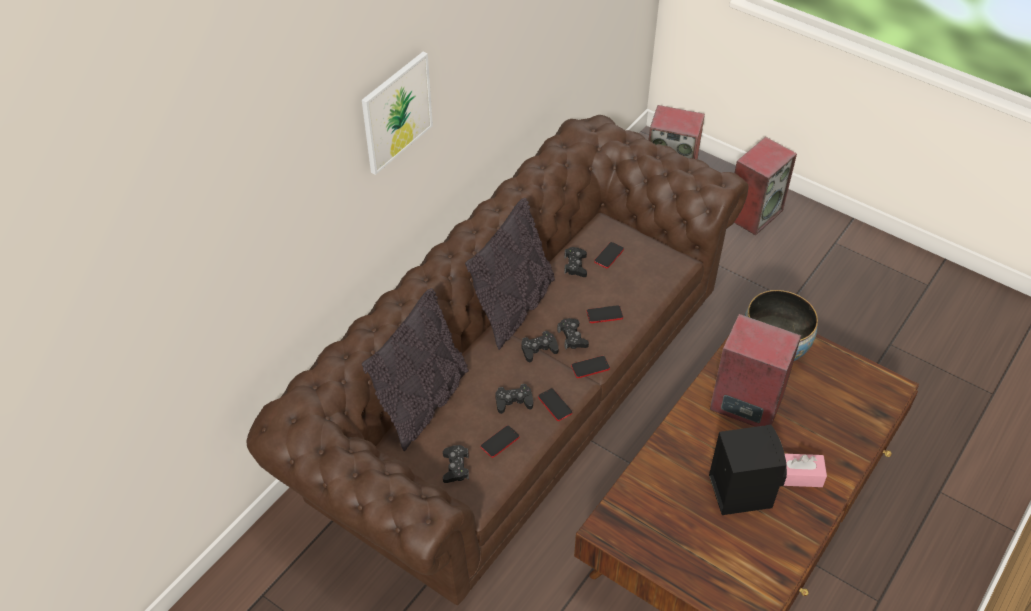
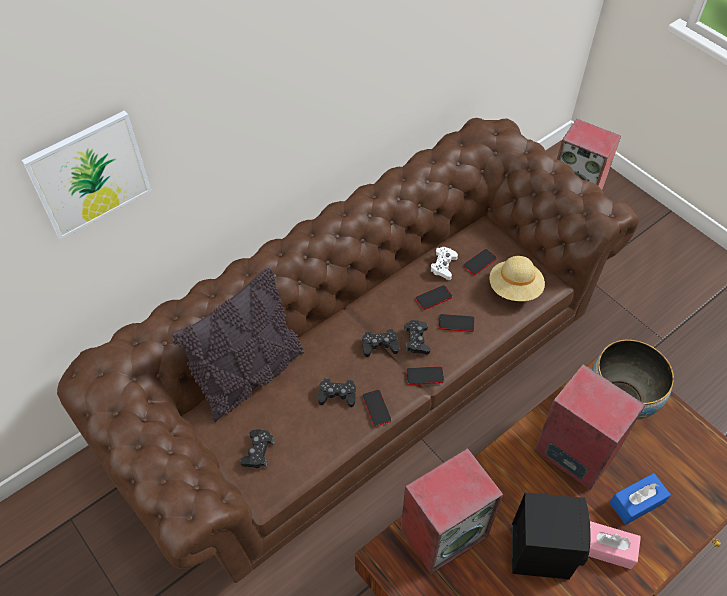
camera: 15 degrees right, 5 degrees up
picture [362,52,433,175] -> picture moved to [22,111,151,240]
black pillow [465,198,555,350] -> none
phone [481,425,520,458] -> phone moved to [415,285,452,310]
black game controller [564,247,587,277] -> white game controller [430,247,458,280]
speaker [734,137,797,235] -> speaker moved to [401,448,503,575]
none -> beige hat [489,256,545,301]
none -> blue tissue box [609,473,671,525]

